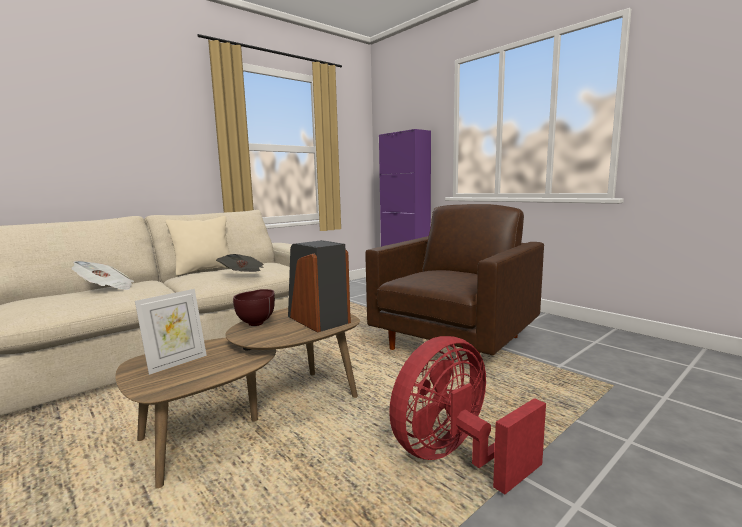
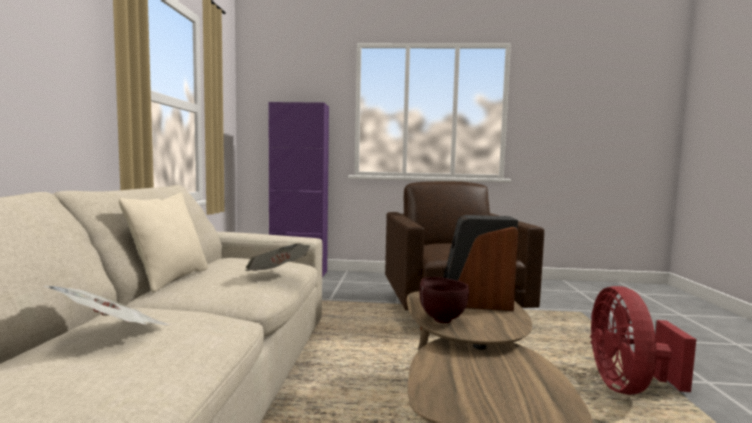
camera: 45 degrees left, 5 degrees down
picture frame [135,289,207,375] -> none

